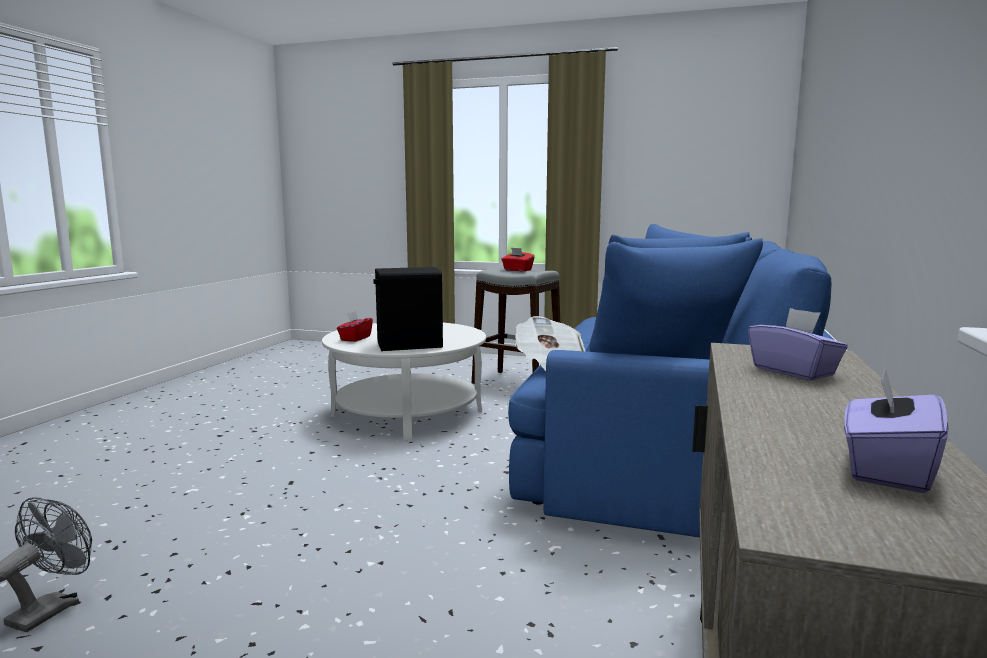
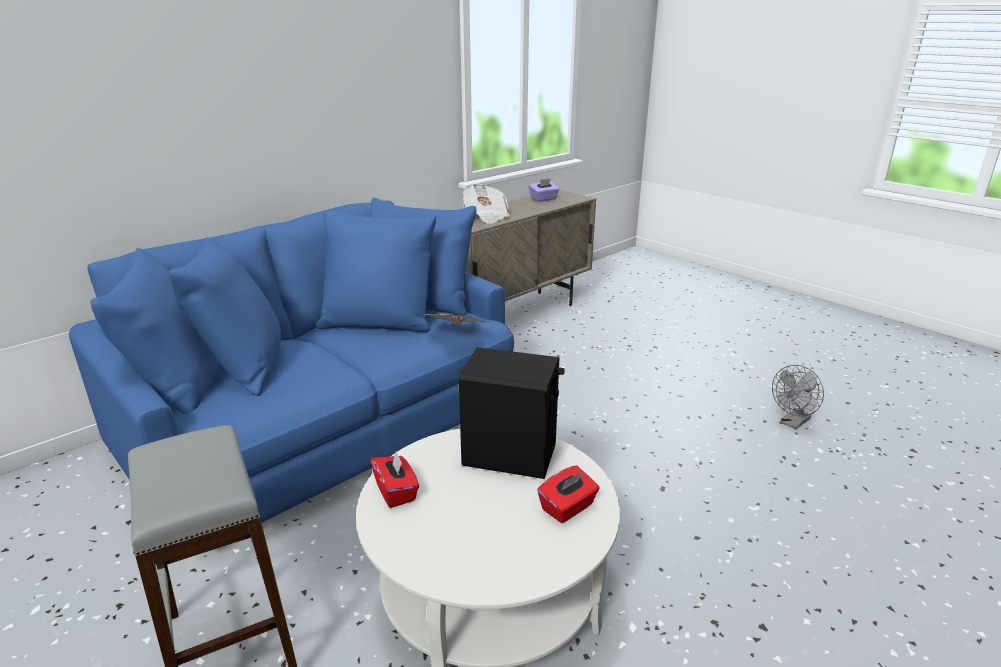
camera: 150 degrees left, 15 degrees up
red tissue box [501,248,535,271] -> red tissue box moved to [371,451,419,508]
purple tissue box [748,308,848,381] -> newspaper [463,183,510,224]

